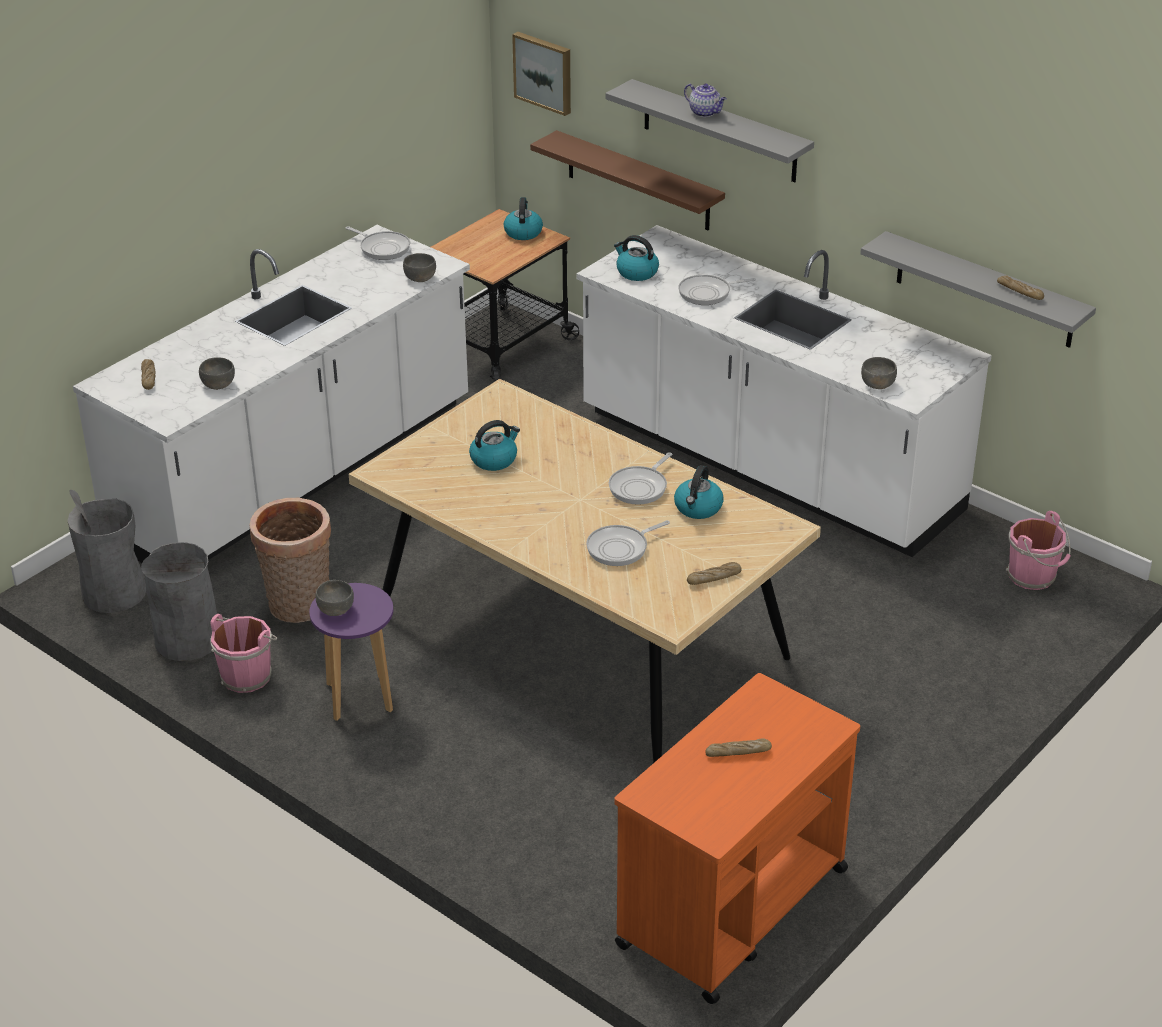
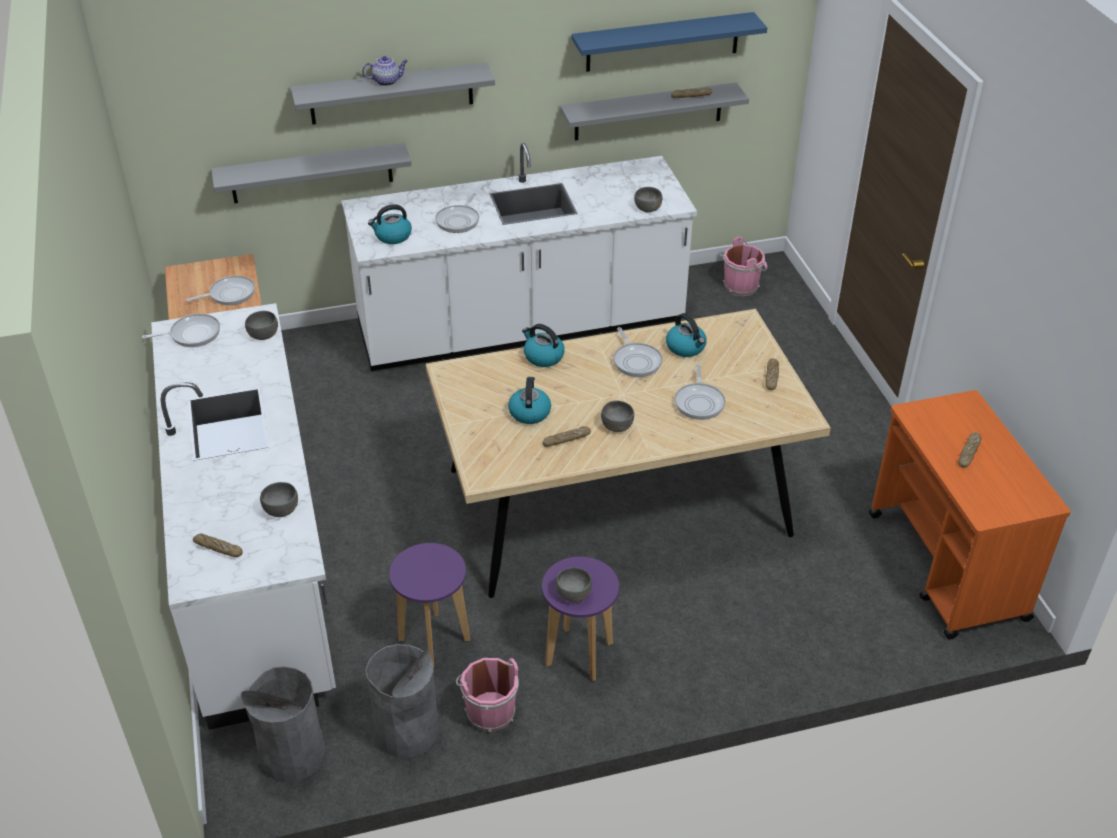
camera: 55 degrees left, 5 degrees up
basket [250,498,331,623] -> purple stool [389,543,470,668]
kettle [504,197,543,240] -> kettle moved to [522,324,565,367]
picture [512,32,571,116] -> none
brown shelf [530,130,725,230] -> grey shelf [211,143,412,203]
none -> frying pan [186,276,255,305]
none -> bread [543,426,591,447]
none -> blue shelf [572,12,767,72]
none -> grey bowl [601,401,634,432]

